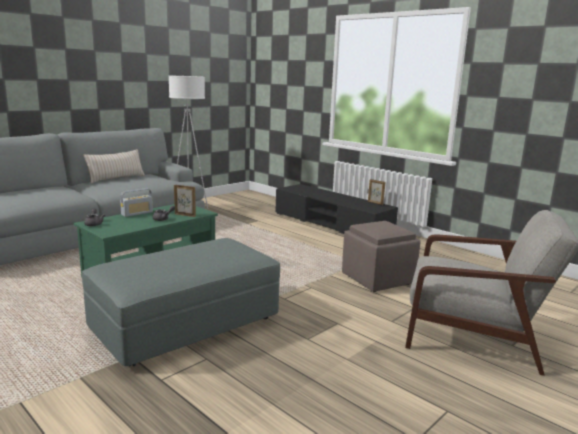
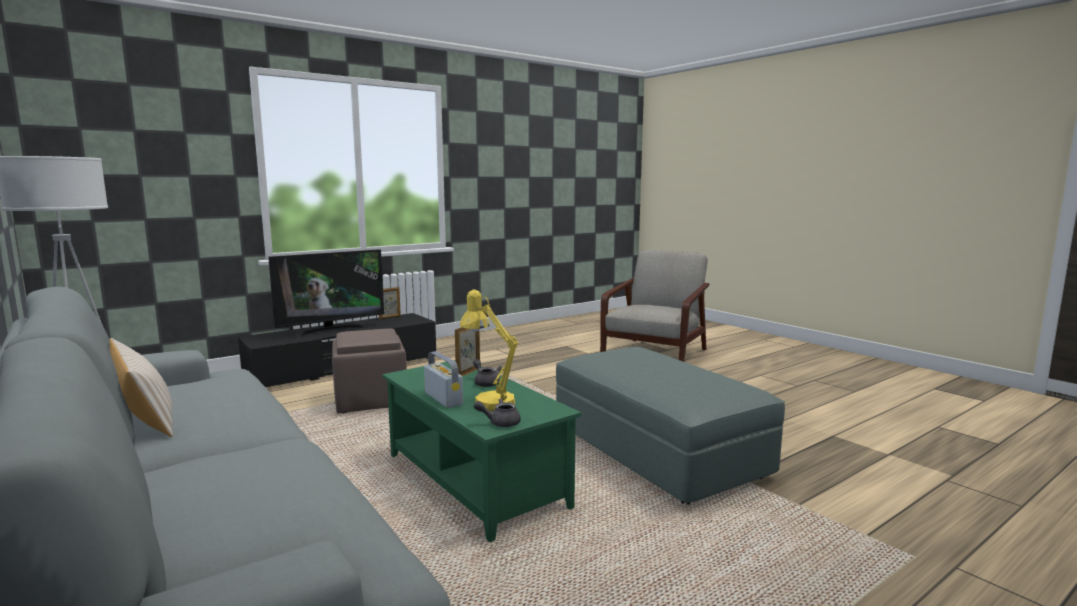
camera: 80 degrees left, 5 degrees down
brown ottoman [342,221,420,292] -> brown ottoman moved to [332,328,407,413]
none -> television [268,249,384,338]
none -> yellow table lamp [460,289,518,411]

